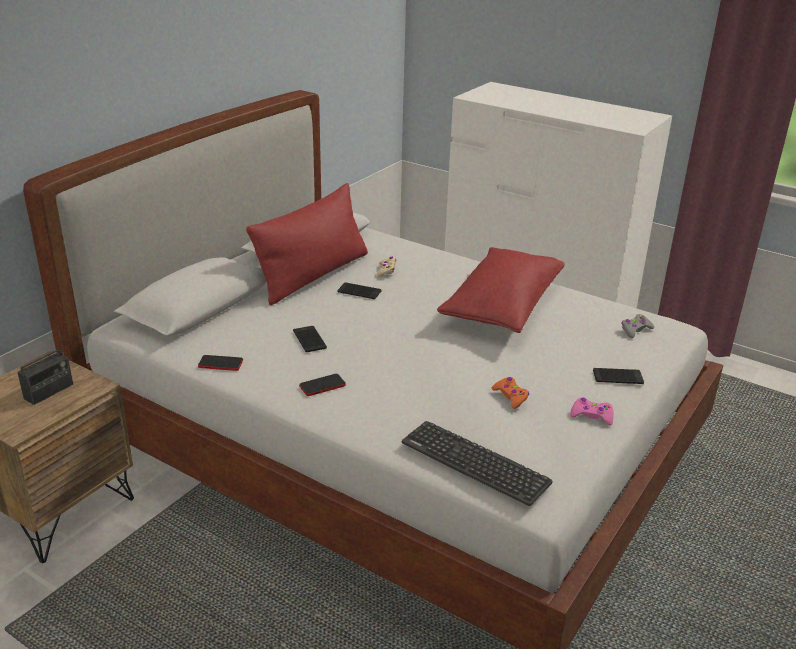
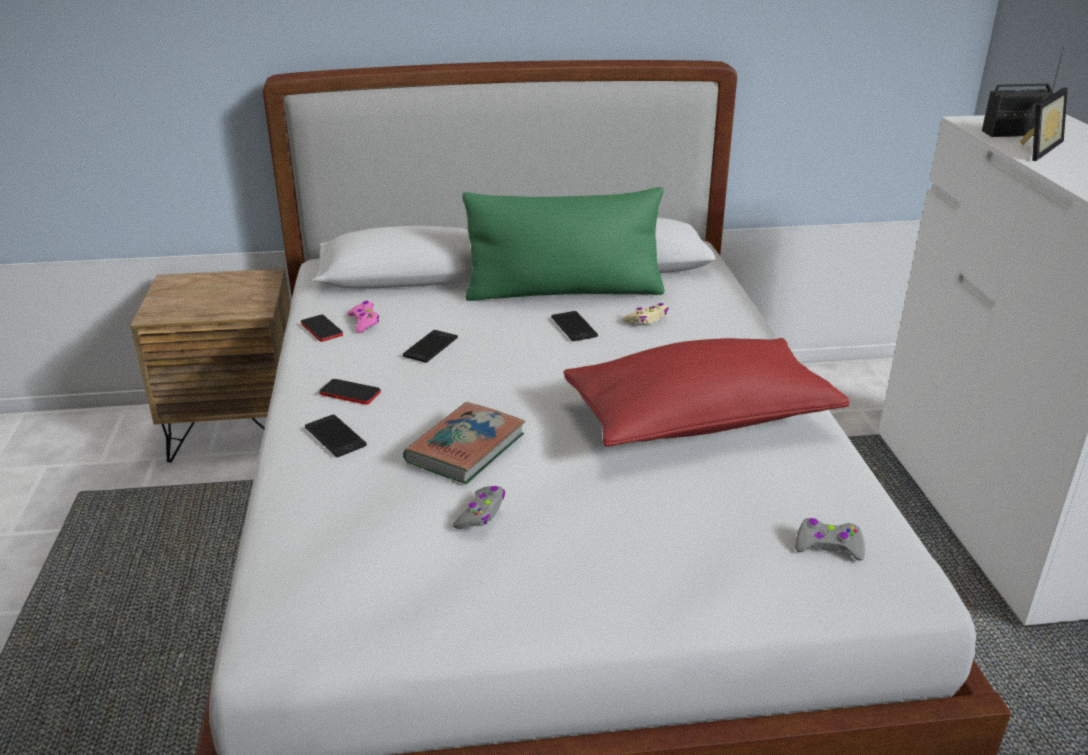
camera: 50 degrees right, 0 degrees up
radio [17,327,73,405] -> radio moved to [982,47,1064,137]
red pillow [246,183,368,305] -> green pillow [462,187,665,301]
keyboard [401,421,553,506] -> none
orange game controller [492,377,529,409] -> grey game controller [453,486,505,529]
pink game controller [570,398,614,425] -> pink game controller moved to [347,301,379,333]
phone [593,368,644,384] -> phone moved to [305,414,367,457]
none -> book [403,402,525,484]
none -> picture frame [1020,88,1068,161]

